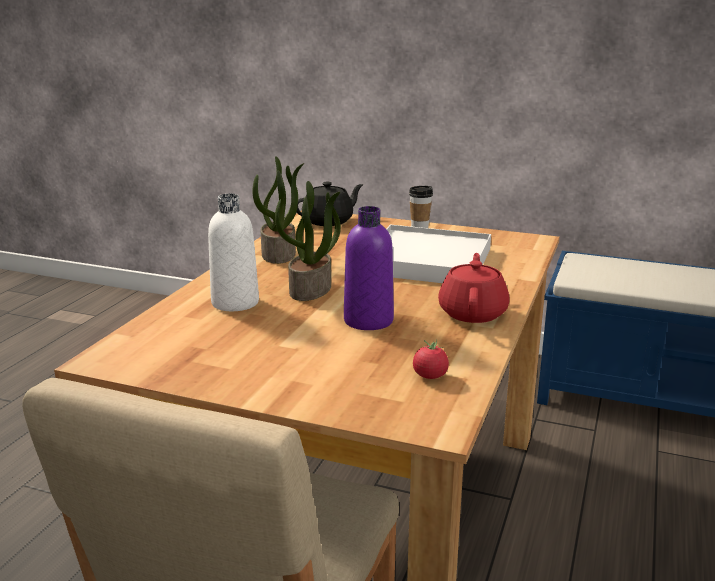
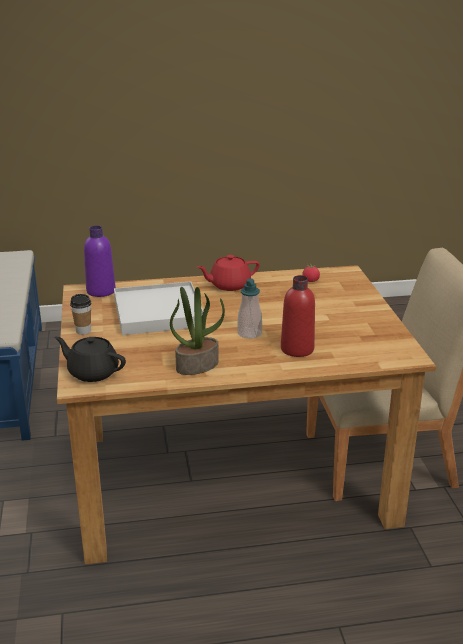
camera: 120 degrees left, 5 degrees up
white bottle [208,194,259,311] -> red bottle [281,275,315,357]
potted plant [275,181,341,301] -> soap dispenser [237,279,262,339]
purple bottle [344,206,394,330] -> purple bottle moved to [84,226,116,297]

